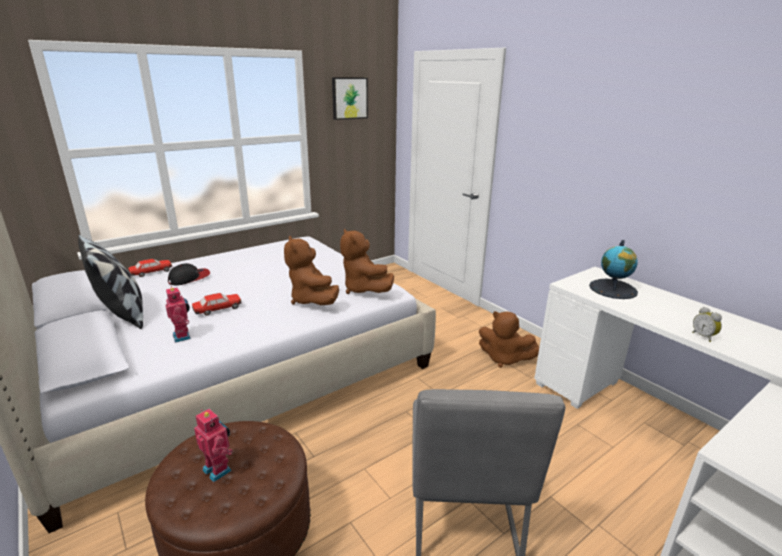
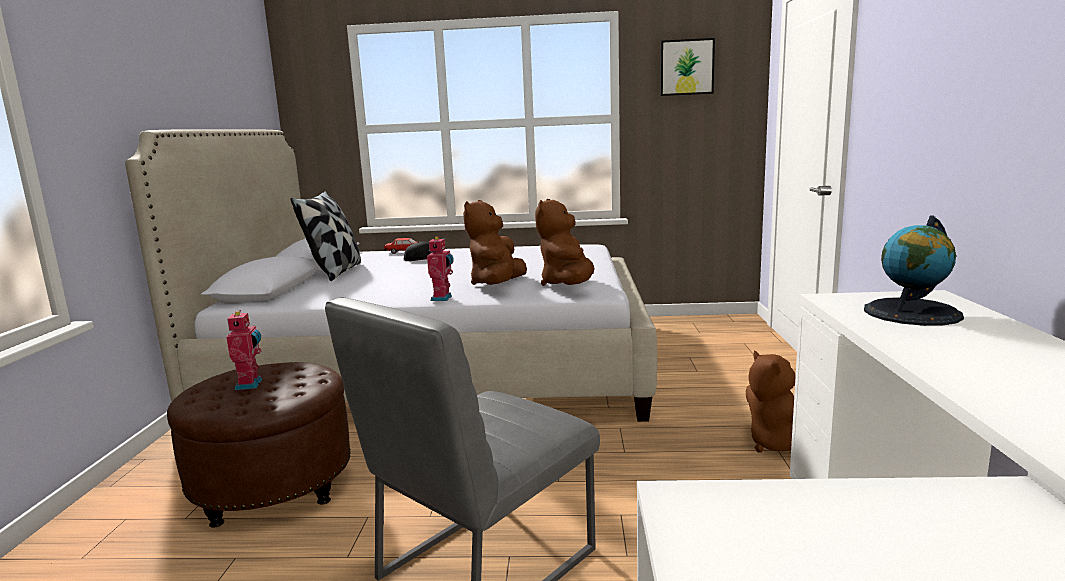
camera: 40 degrees right, 10 degrees down
toy robot [166,286,191,343] -> toy robot moved to [427,237,454,301]
toy car [192,293,242,316] -> none
alarm clock [693,307,722,342] -> none

